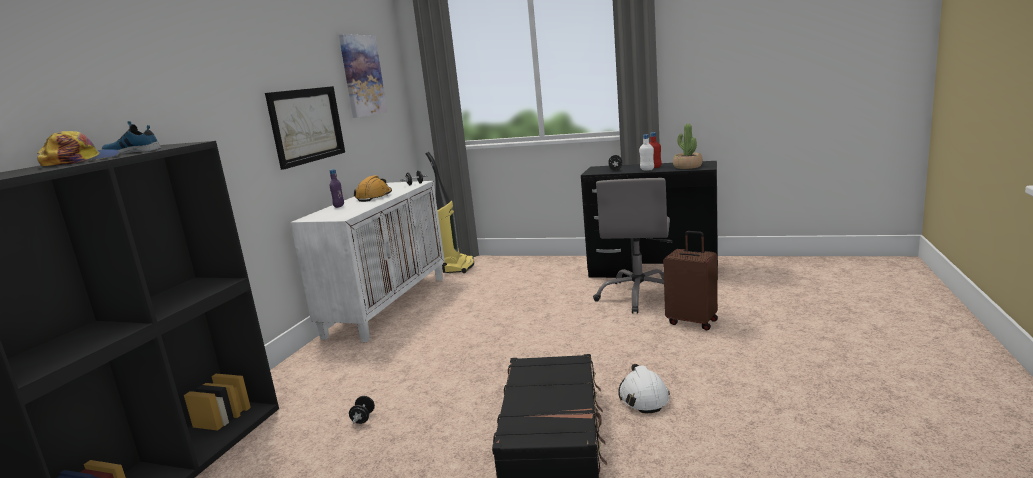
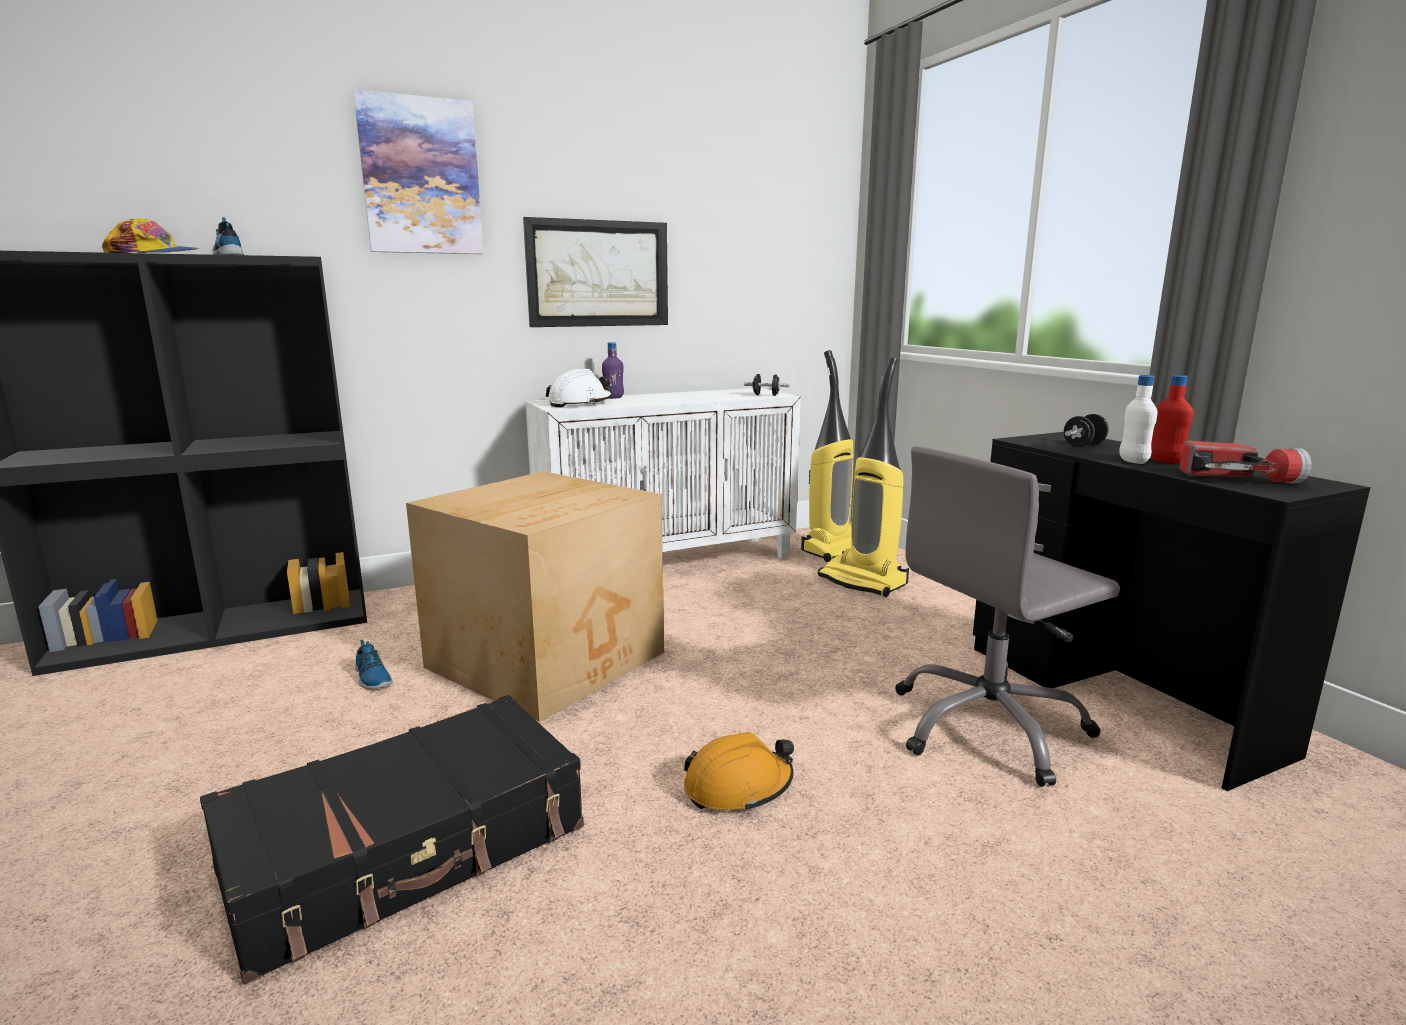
camera: 45 degrees right, 0 degrees up
picture [339,34,387,118] -> picture moved to [353,89,484,254]
black dumbbell [349,396,375,424] -> shoe [355,640,393,689]
orange hard hat [354,175,392,202] -> orange hard hat moved to [684,732,794,812]
white hard hat [618,364,670,413] -> white hard hat moved to [546,369,613,408]
brown suitcase [663,231,718,330] -> none
potted plant [673,124,703,169] -> flashlight [1180,441,1311,483]
none -> cardboard box [406,471,664,722]
none -> vacuum cleaner [818,358,909,597]

